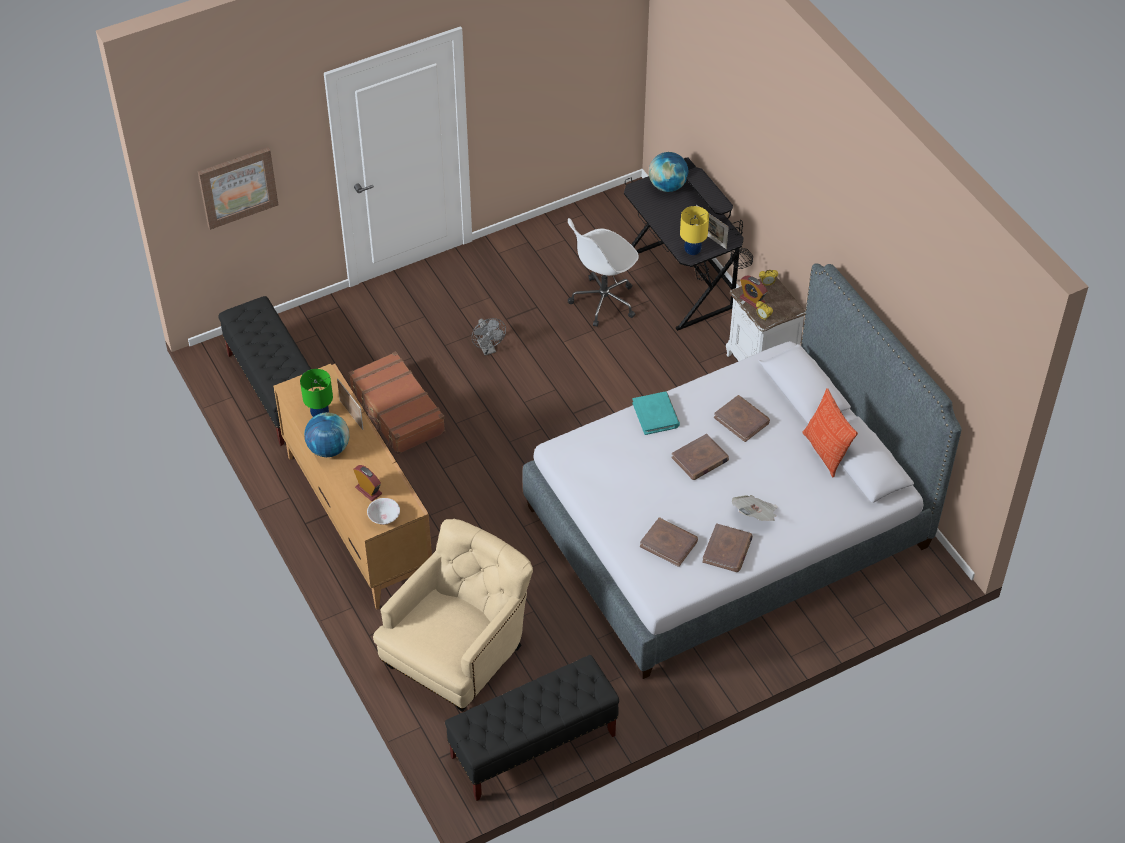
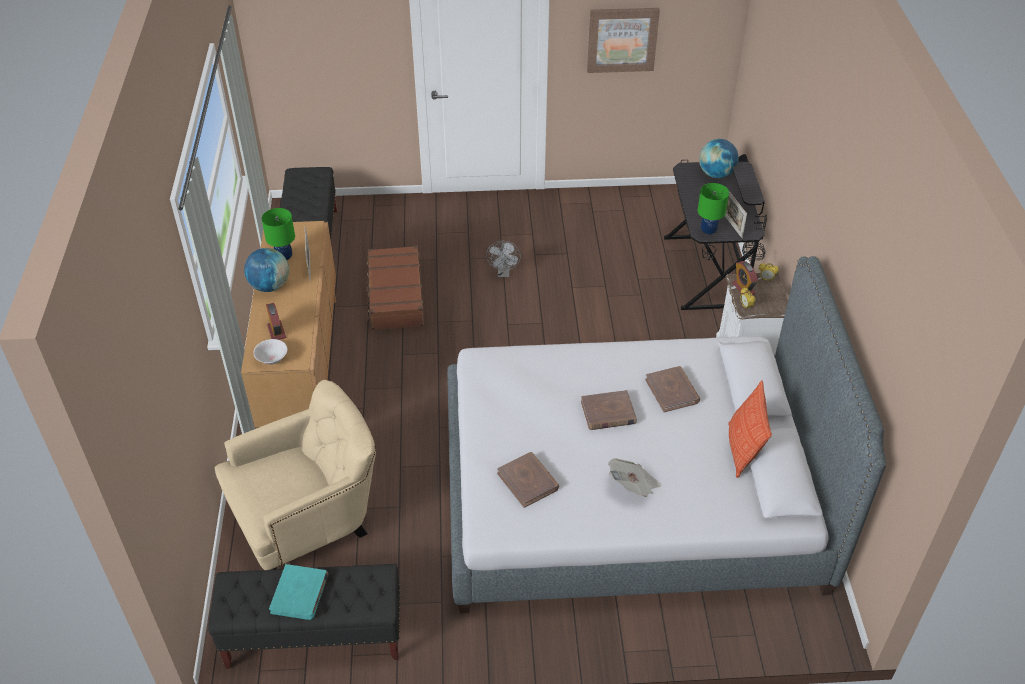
camera: 25 degrees right, 5 degrees down
picture [198,147,278,230] -> picture moved to [587,8,660,73]
white office chair [568,218,639,327] -> none
turquoise book [632,391,680,435] -> turquoise book moved to [269,564,328,620]
yellow table lamp [680,206,709,255] -> green table lamp [698,183,729,234]
brown book [702,523,753,572] -> none

